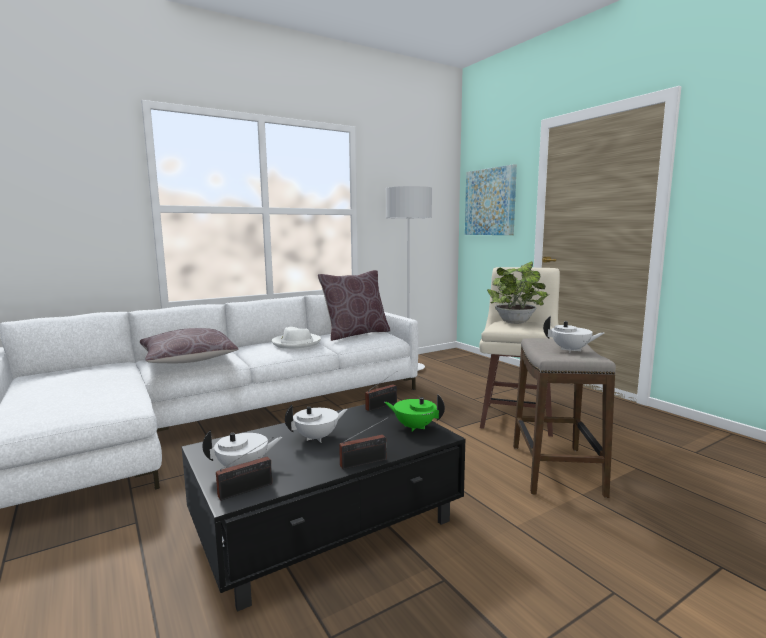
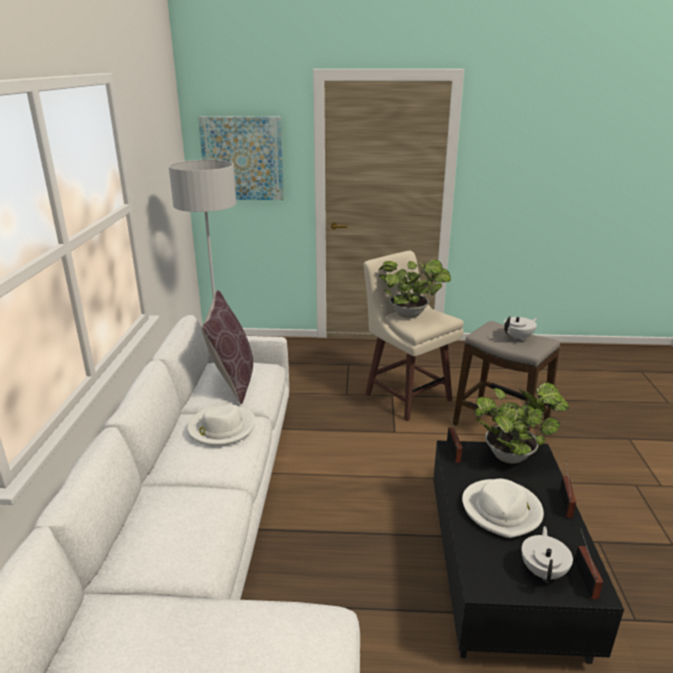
camera: 55 degrees left, 15 degrees up
brown pillow [140,328,239,363] -> none
white teapot [285,405,348,443] -> white hat [462,479,544,538]
green teapot [384,395,445,432] -> potted plant [475,382,569,464]

